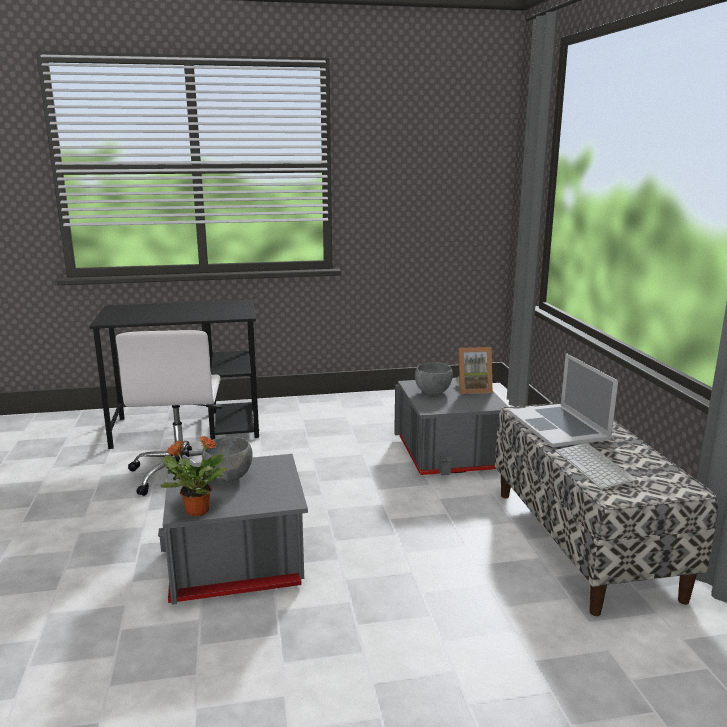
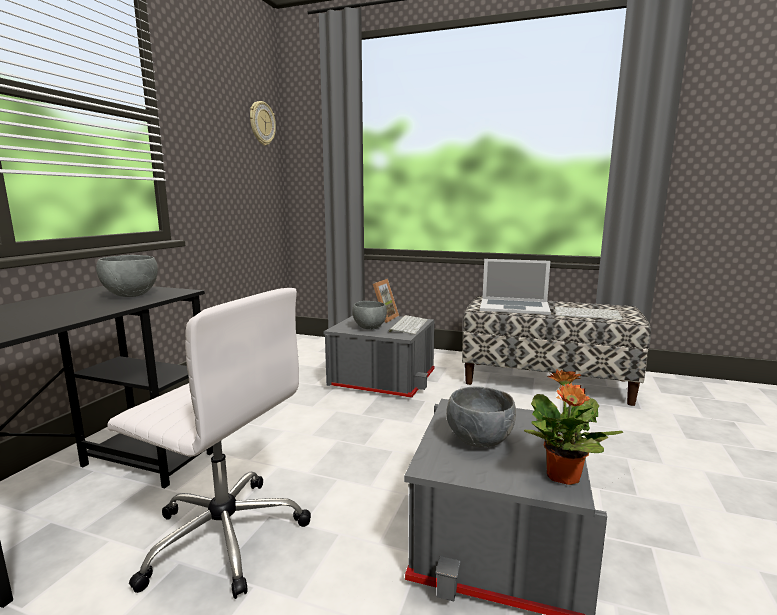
camera: 60 degrees left, 5 degrees down
none -> grey bowl [96,255,158,297]
none -> wall clock [250,101,276,146]
none -> keyboard [388,315,428,334]

